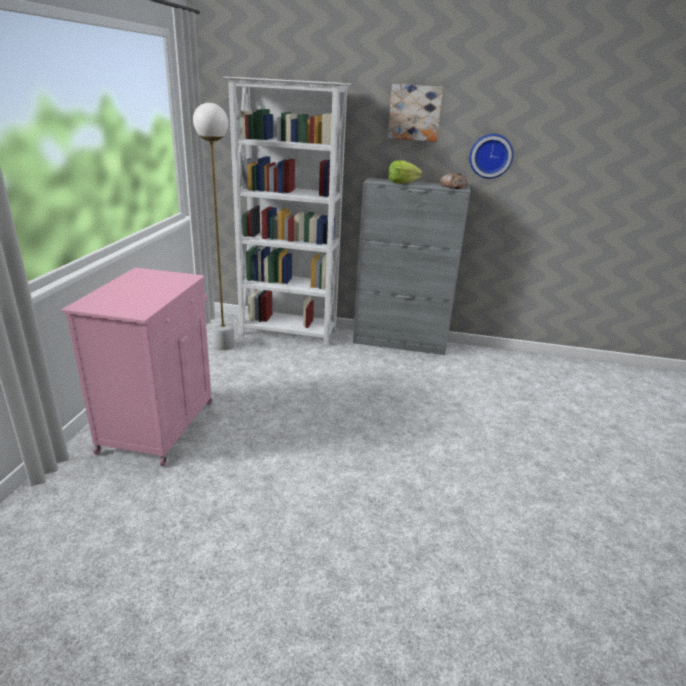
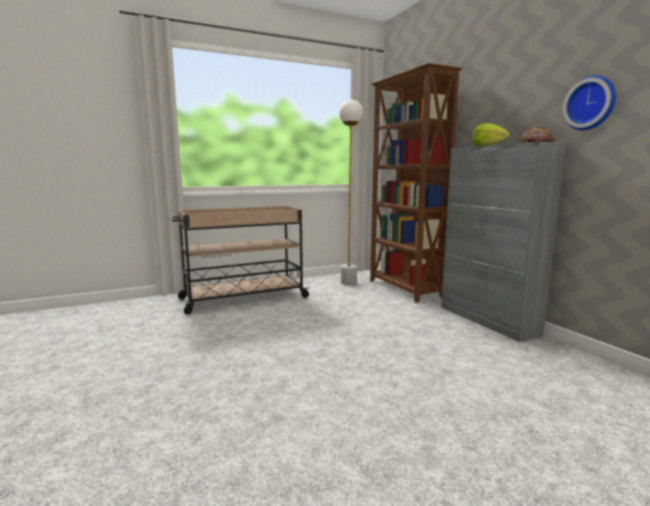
camera: 55 degrees right, 15 degrees down
pink cabinet [61,268,212,466] -> beige cart [170,206,310,315]
white bookcase [223,77,351,346] -> brown bookcase [370,63,462,303]
picture [388,84,443,142] -> none

